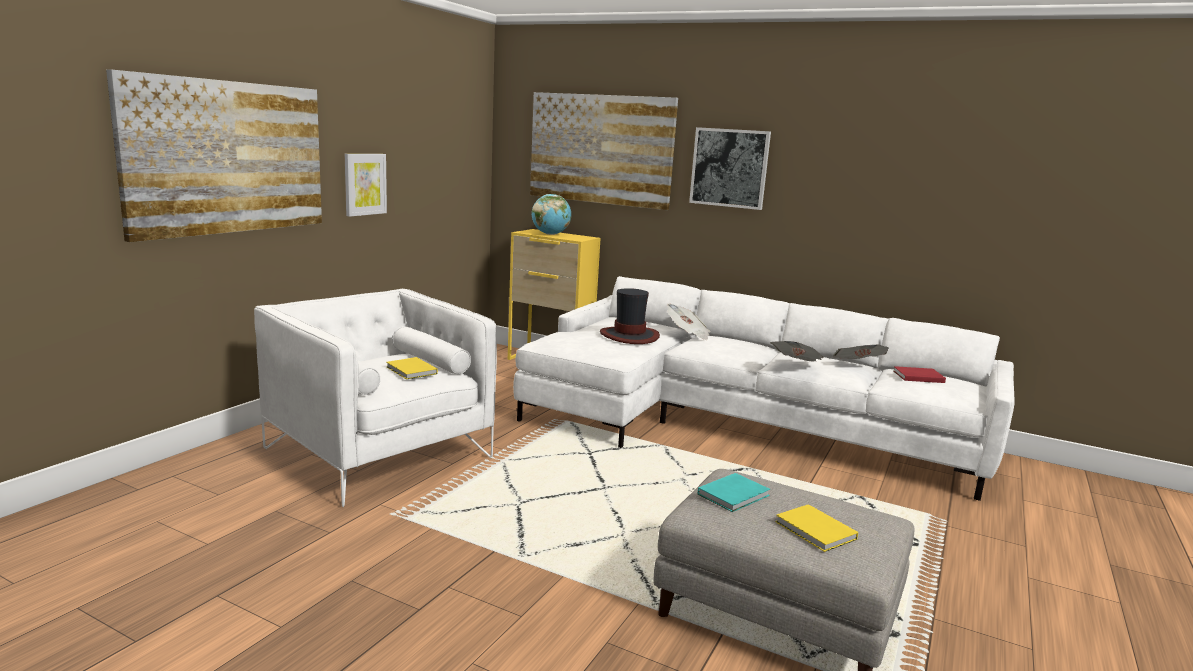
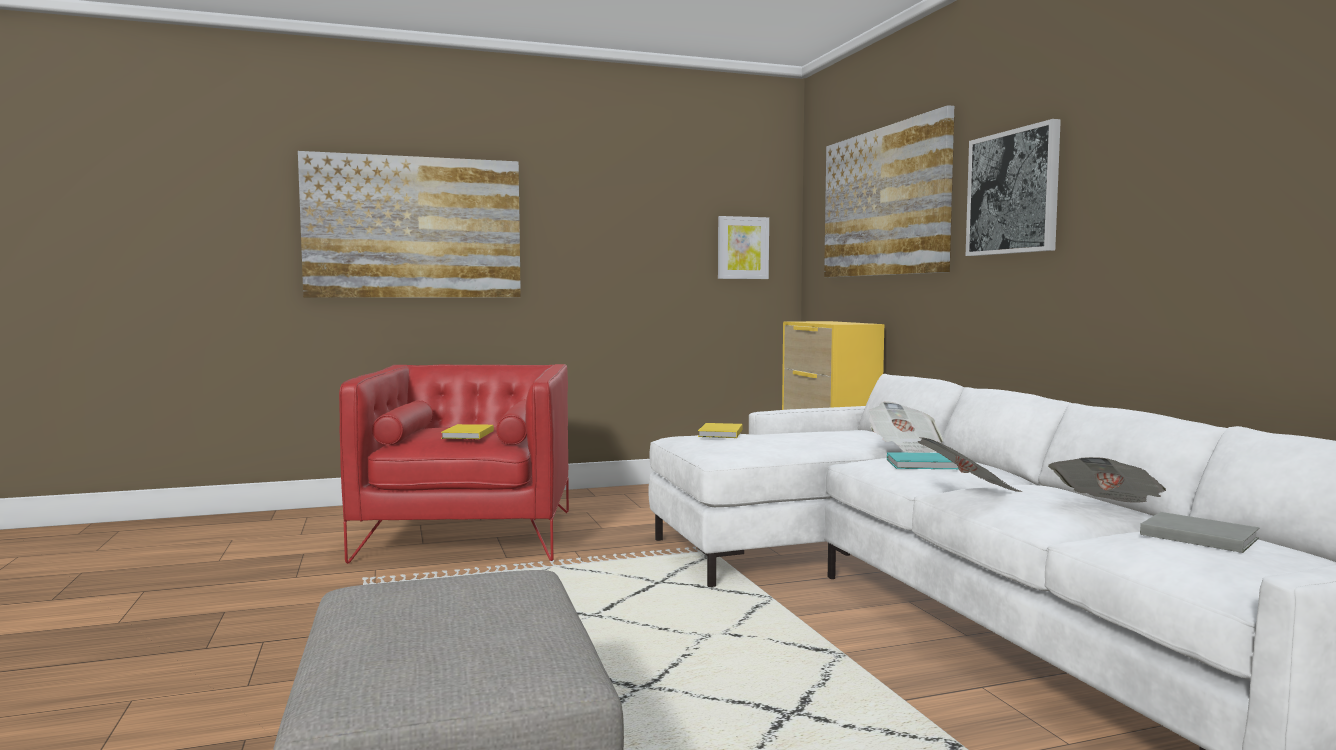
camera: 45 degrees right, 10 degrees down
white armchair [254,289,497,507] -> red armchair [339,364,569,564]
picture [345,154,387,217] -> picture moved to [718,216,769,279]
globe [532,194,571,235] -> none
hat [600,288,660,344] -> none
turquoise book [698,473,770,512] -> turquoise book moved to [887,452,958,469]
yellow book [775,504,858,552] -> yellow book moved to [698,423,743,438]
red book [894,366,946,383] -> grey book [1140,512,1259,553]

